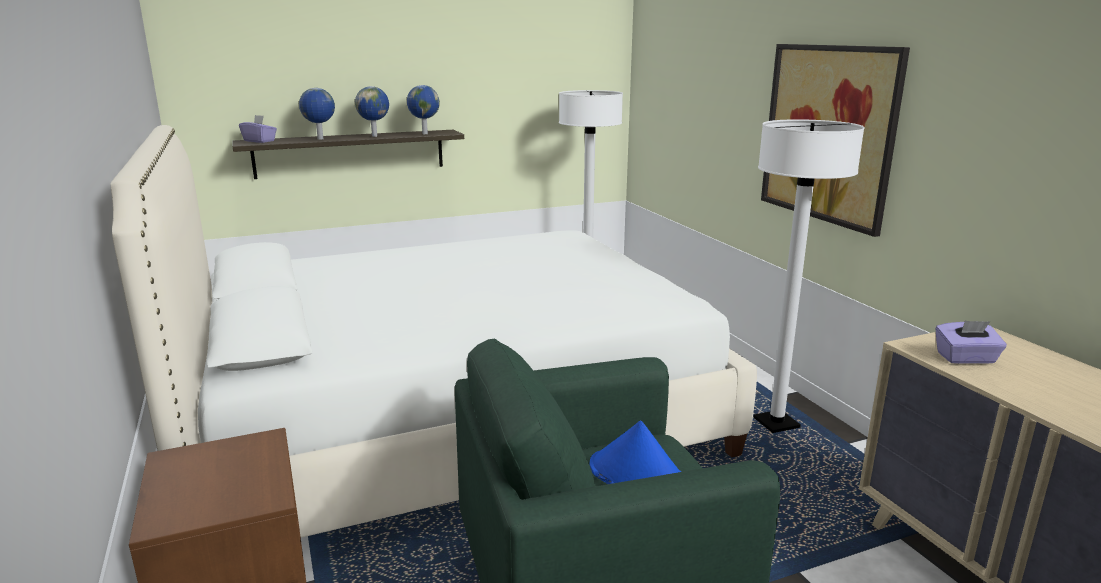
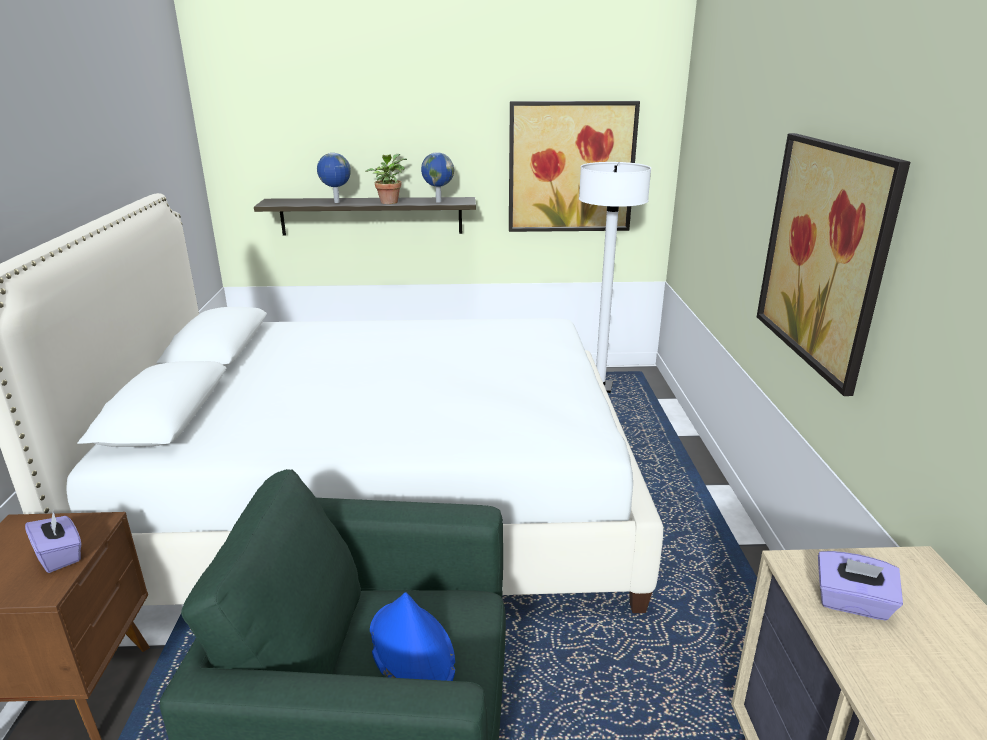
camera: 20 degrees right, 5 degrees up
purple tissue box [239,115,277,143] -> purple tissue box moved to [25,513,81,573]
globe [355,86,389,137] -> potted plant [365,154,407,204]
white floor lamp [753,119,865,433] -> none
none -> picture [509,101,640,232]

